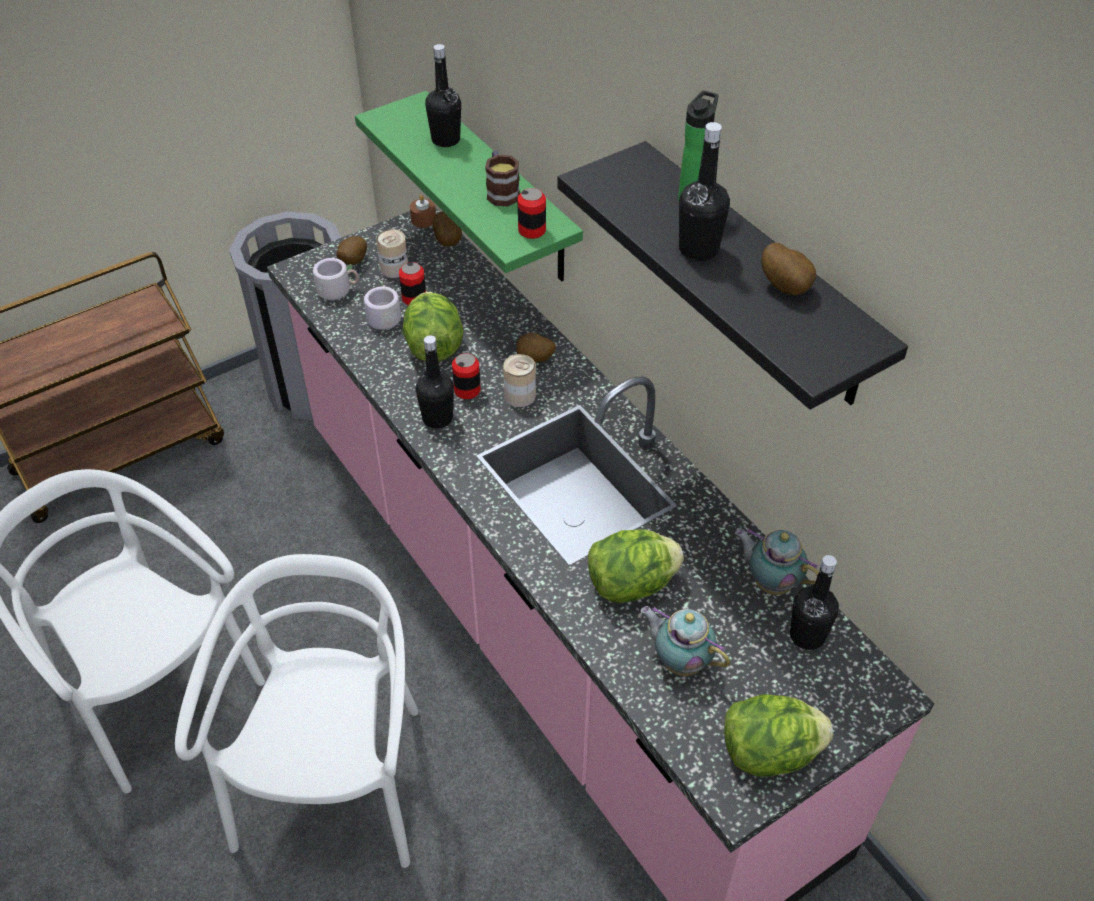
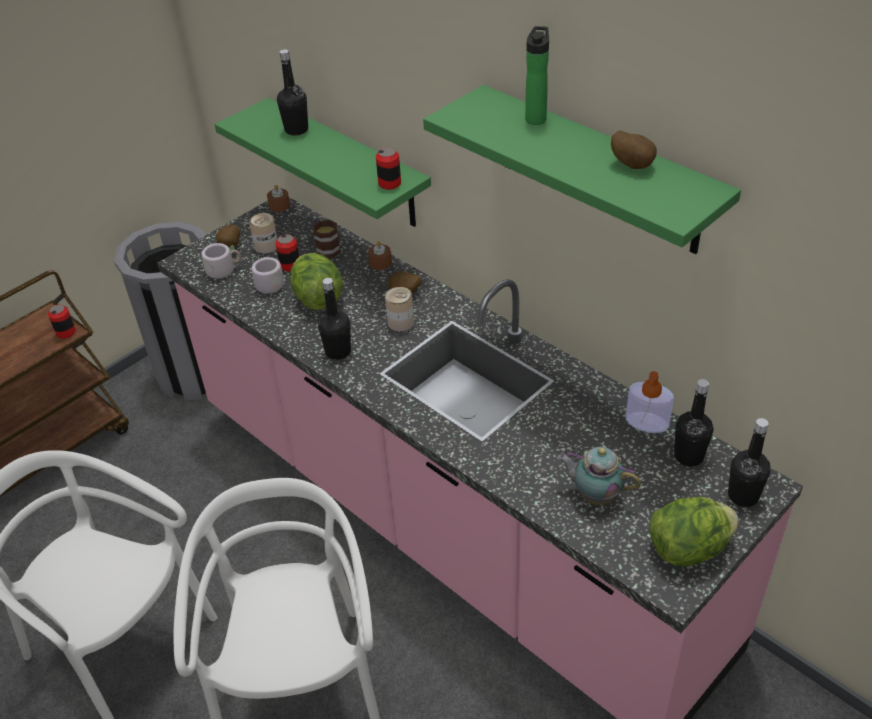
camera: 10 degrees left, 5 degrees down
potato [433,211,462,247] -> none
can [452,353,481,399] -> can moved to [48,304,76,339]
mug [485,151,520,207] -> mug moved to [313,218,341,258]
black shelf [557,141,908,410] -> green shelf [423,85,741,254]
lettuce [588,529,684,603] -> none
black bottle [679,122,730,261] -> black bottle moved to [728,418,770,507]
teapot [735,528,819,595] -> soap dispenser [626,371,674,433]
none -> brown candle [368,241,392,270]

